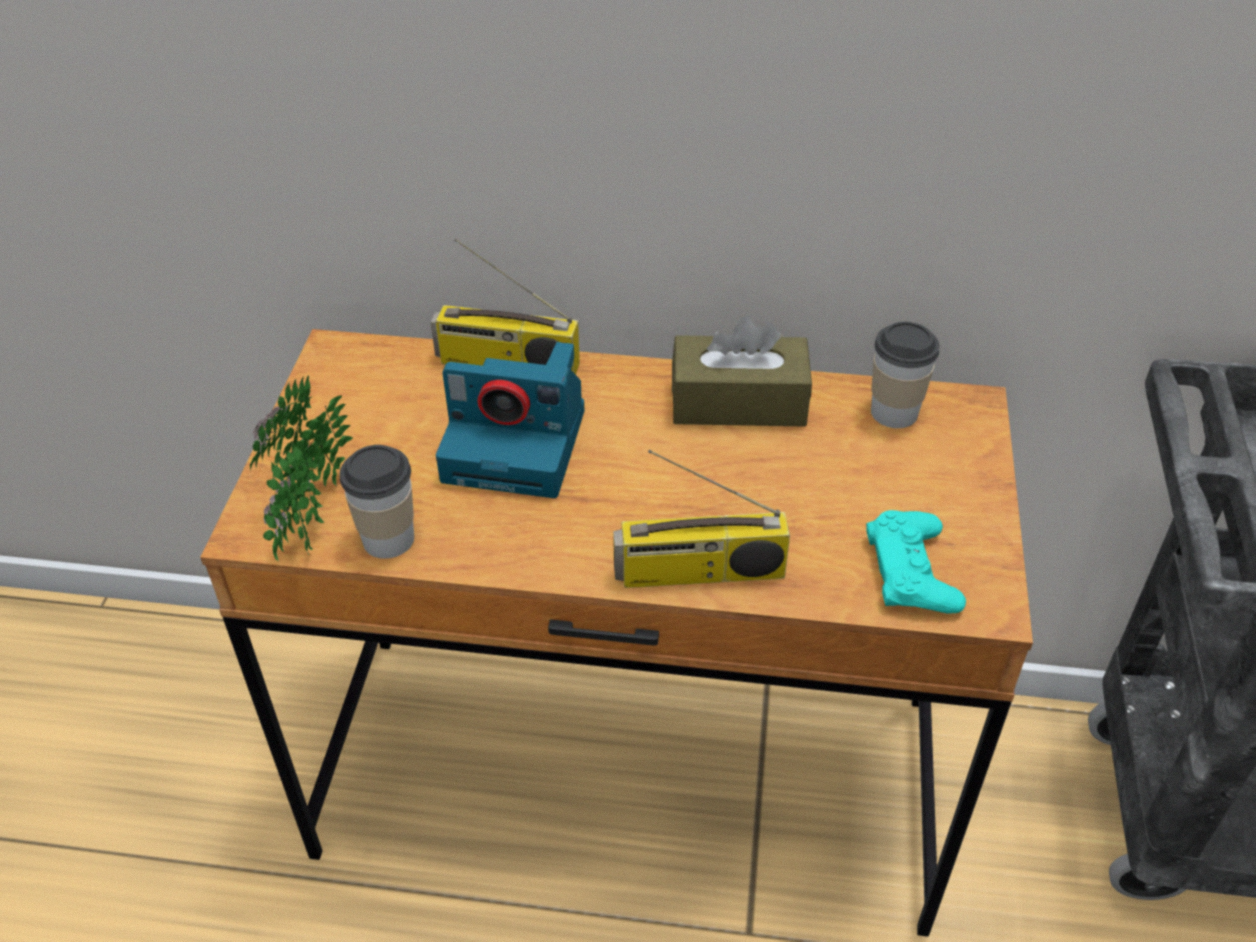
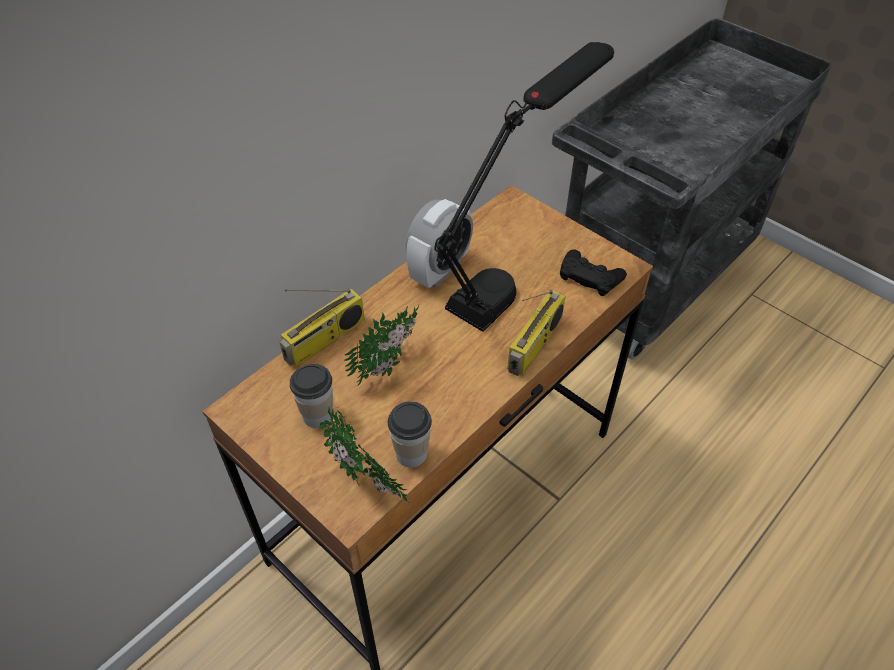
camera: 55 degrees left, 5 degrees up
camera [436,342,584,498] -> potted plant [344,305,419,386]
brown tissue box [672,316,812,427] -> alarm clock [405,199,473,288]
turquoise game controller [866,510,966,614] -> black game controller [560,249,627,296]
cup [871,322,940,428] -> cup moved to [290,364,333,428]
none -> black table lamp [434,42,614,332]

